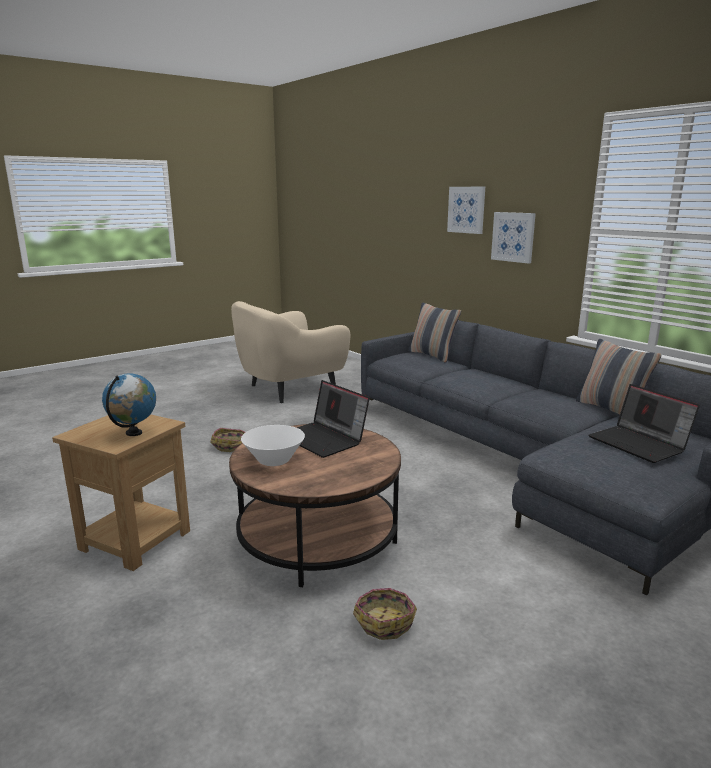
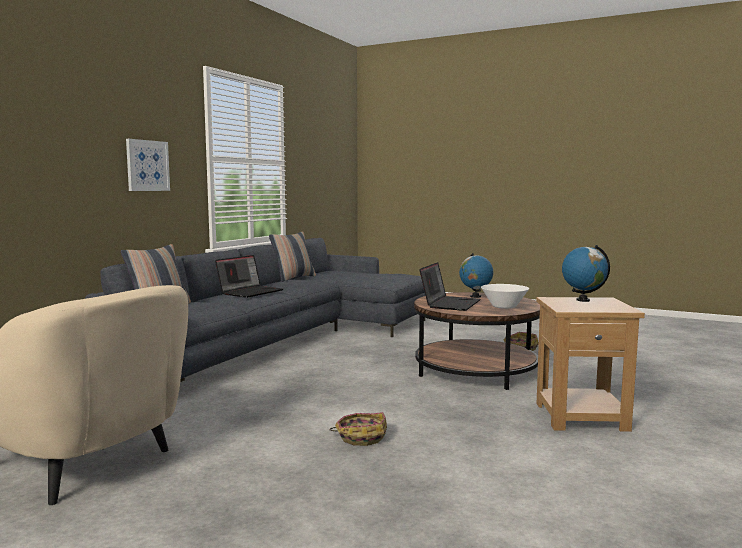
camera: 115 degrees left, 10 degrees down
picture [447,187,485,234] -> none
laptop [589,384,700,463] -> laptop moved to [215,255,283,298]
none -> globe [459,253,493,298]

